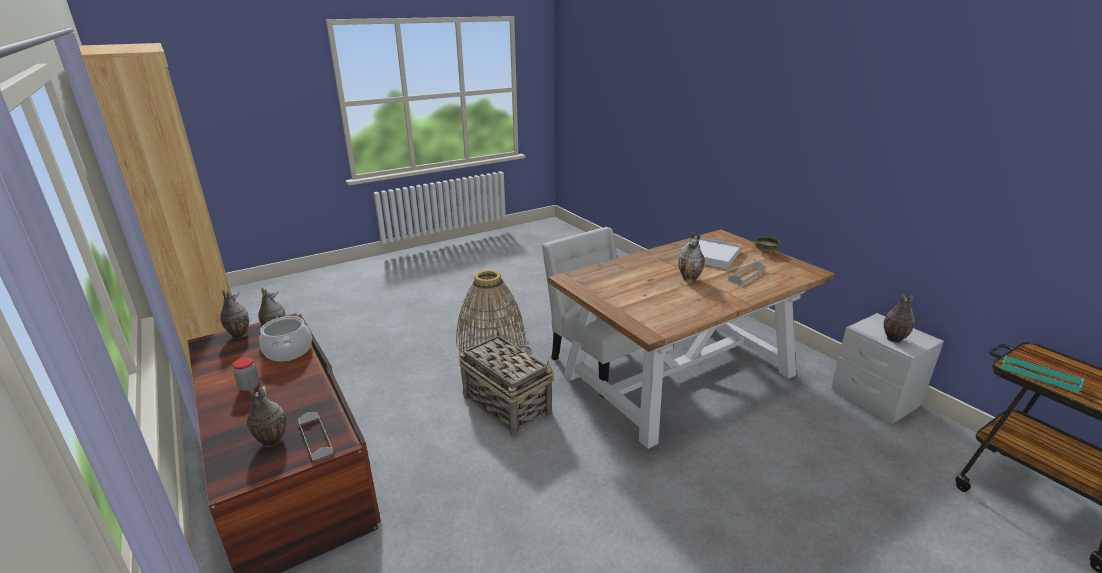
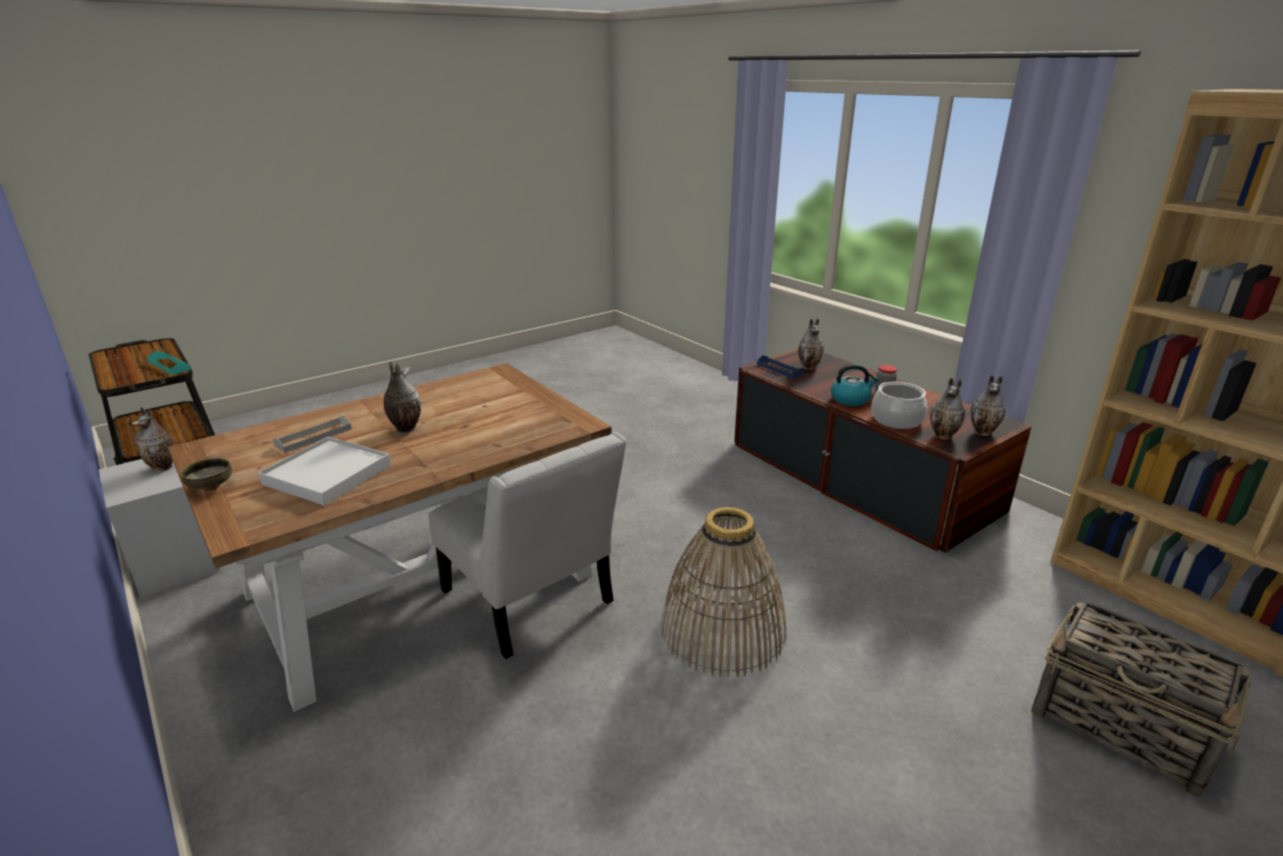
camera: 175 degrees right, 0 degrees up
grey tray [298,412,334,461] -> blue tray [757,355,803,379]
basket [459,330,555,437] -> basket moved to [1031,601,1251,797]
none -> kettle [831,364,879,406]

